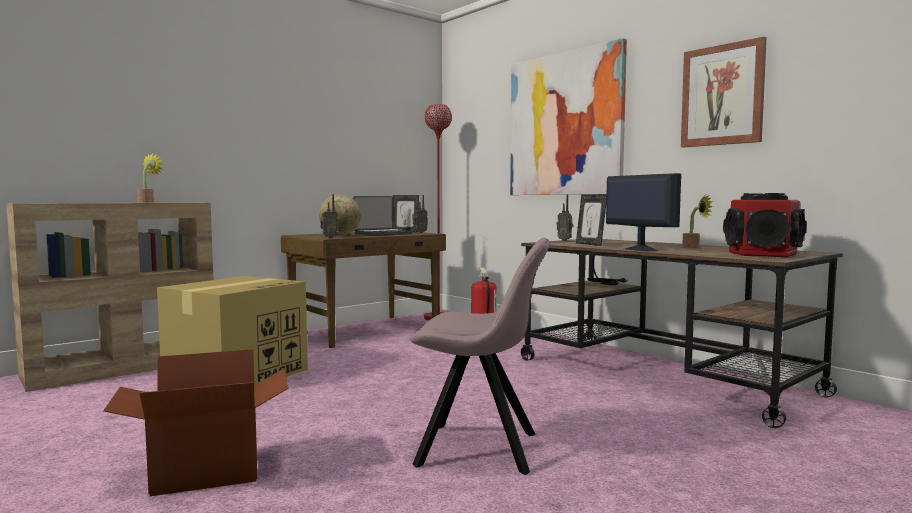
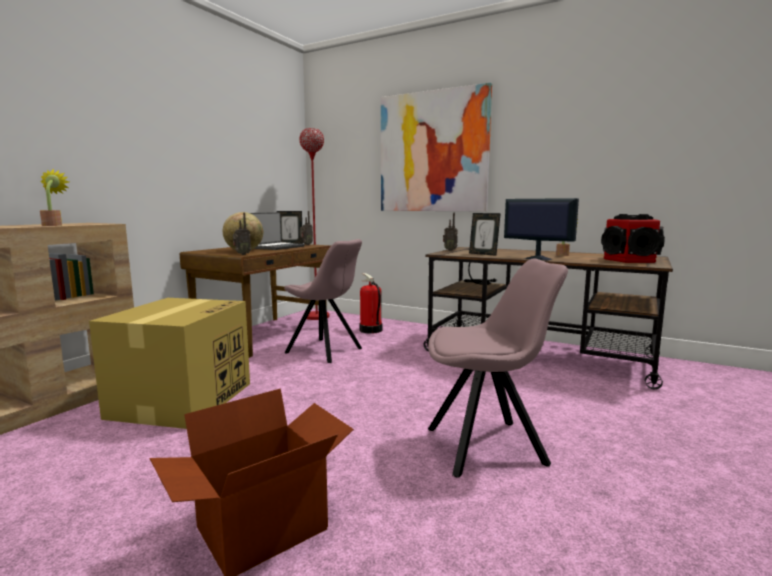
camera: 20 degrees left, 5 degrees up
picture [681,37,767,147] -> none
none -> pink chair [284,239,362,363]

